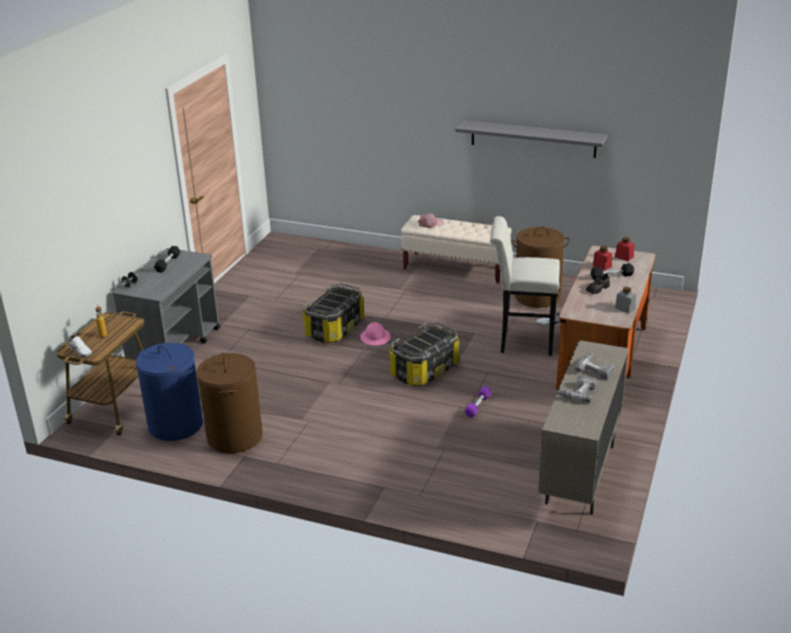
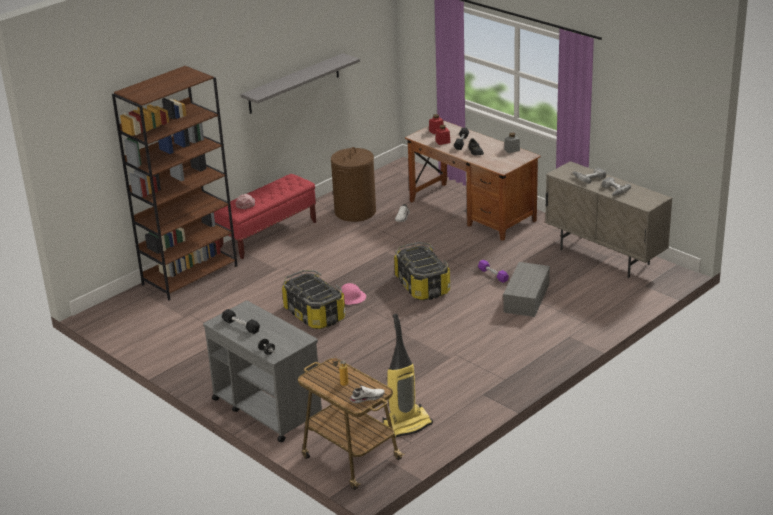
camera: 65 degrees left, 0 degrees up
blue laundry basket [136,343,203,441] -> vacuum cleaner [383,314,433,437]
brown laundry basket [196,353,263,453] -> none
beige bench [401,215,512,283] -> red bench [214,174,316,259]
white stool [490,216,560,356] -> none
none -> brown bookcase [112,66,237,300]
none -> grey storage box [503,262,550,317]

